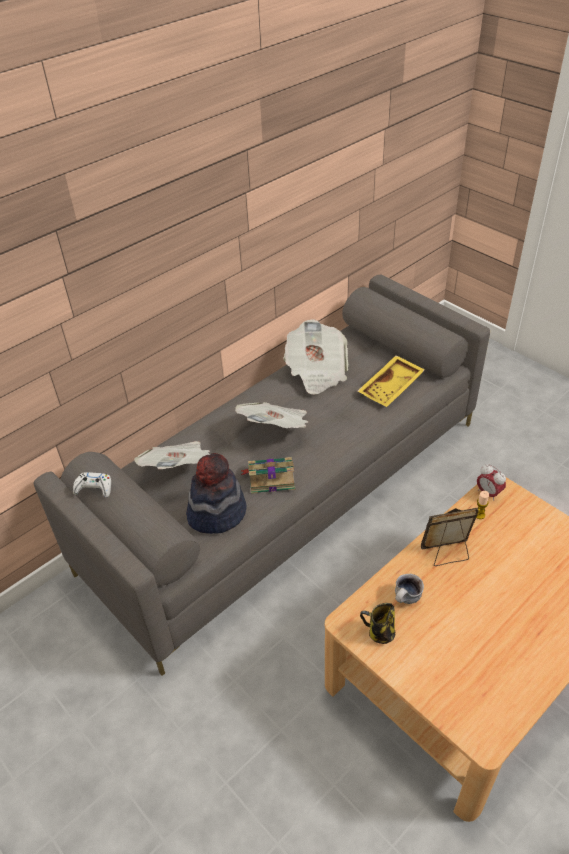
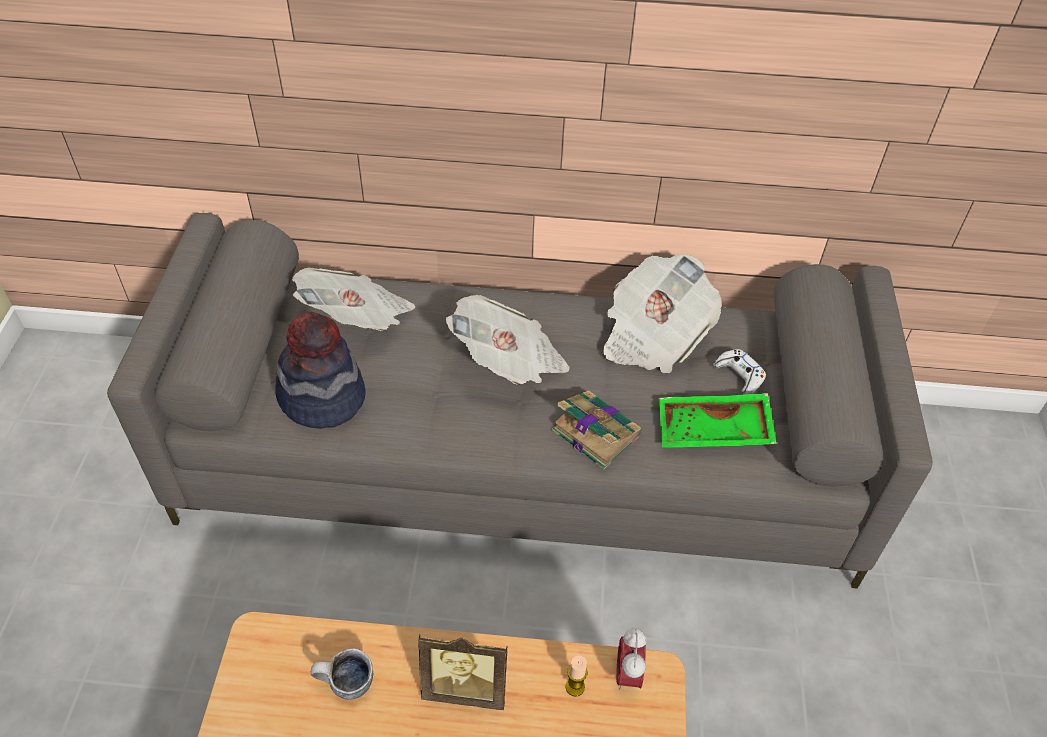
camera: 45 degrees right, 5 degrees up
white game controller [73,472,111,497] -> white game controller moved to [713,349,766,395]
book [240,457,295,494] -> book moved to [552,390,642,469]
yellow tray [358,355,425,407] -> green tray [659,393,777,448]
mug [360,603,395,644] -> none
picture frame [421,508,479,566] -> picture frame turned 150 degrees clockwise [418,634,507,710]

